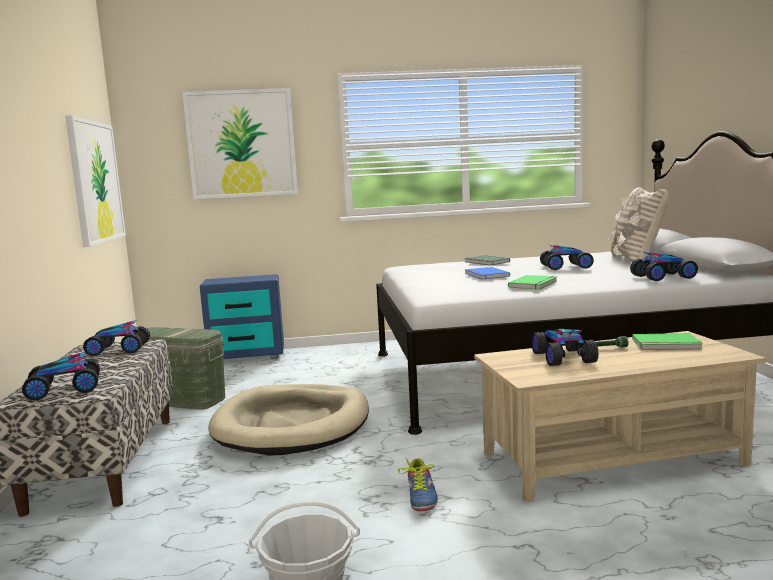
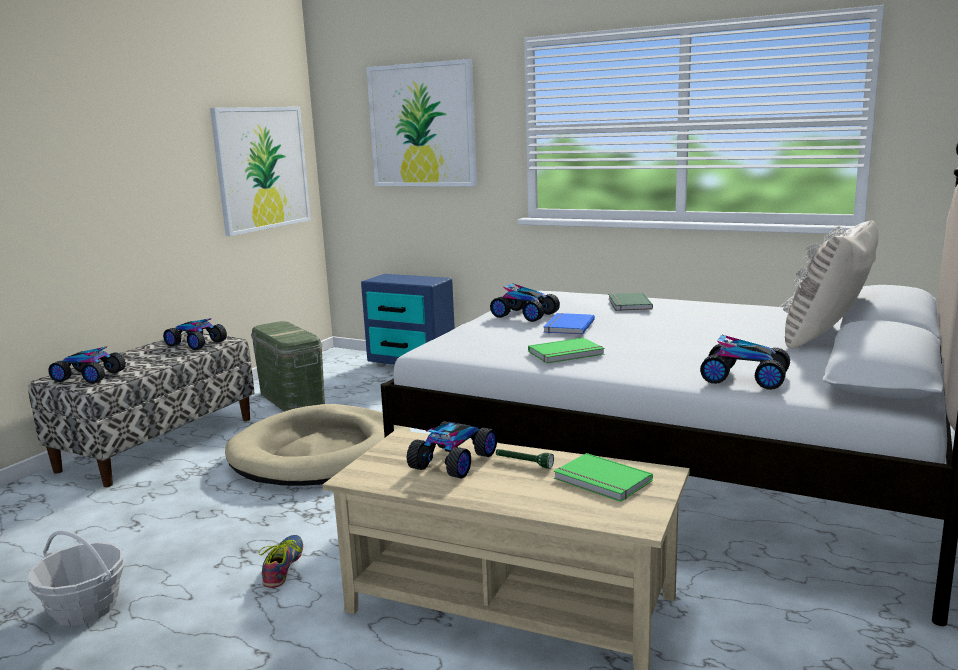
camera: 35 degrees right, 5 degrees up
shoe [398,457,438,511] -> shoe turned 150 degrees clockwise [258,535,303,588]
toy car [540,244,594,270] -> toy car moved to [490,284,560,322]

